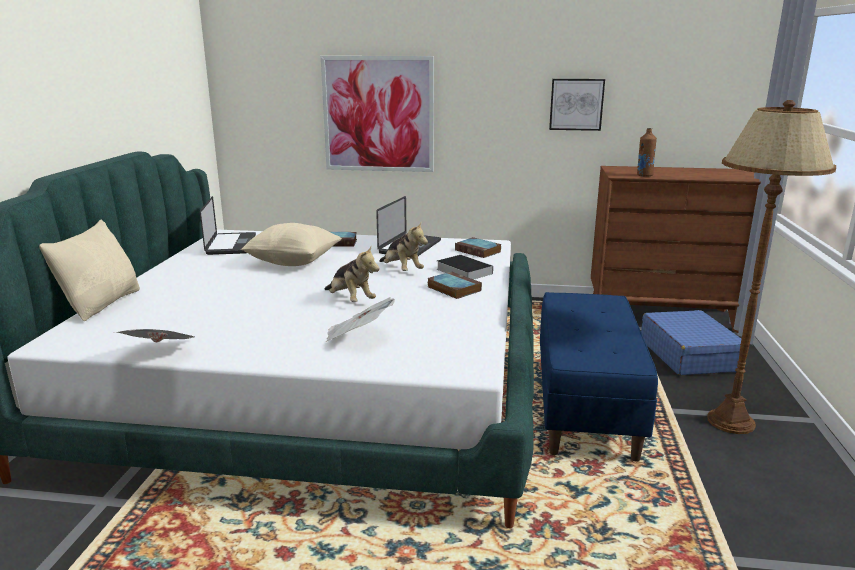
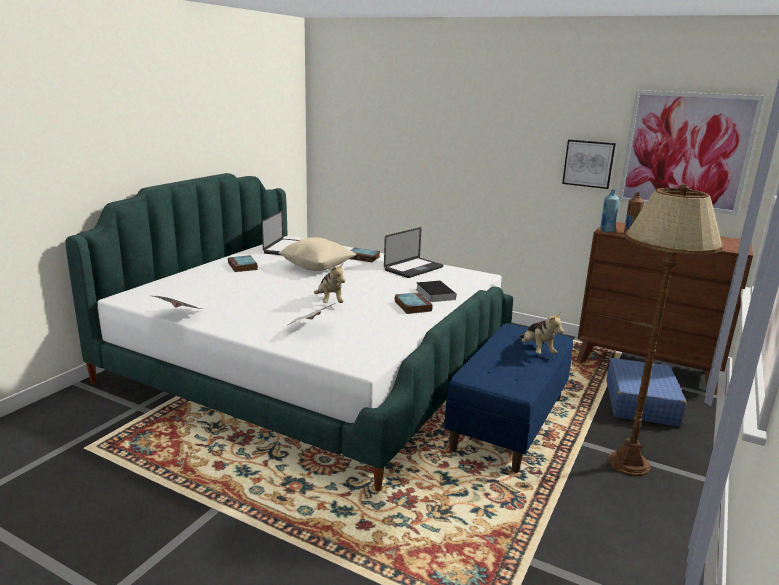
camera: 20 degrees right, 0 degrees up
beige pillow [39,220,140,321] -> none
picture [321,56,434,172] -> picture moved to [619,90,764,215]
plush toy [379,223,428,271] -> plush toy moved to [519,312,564,354]
book [455,237,502,258] -> book moved to [228,255,258,272]
none -> blue bottle [600,189,619,233]

